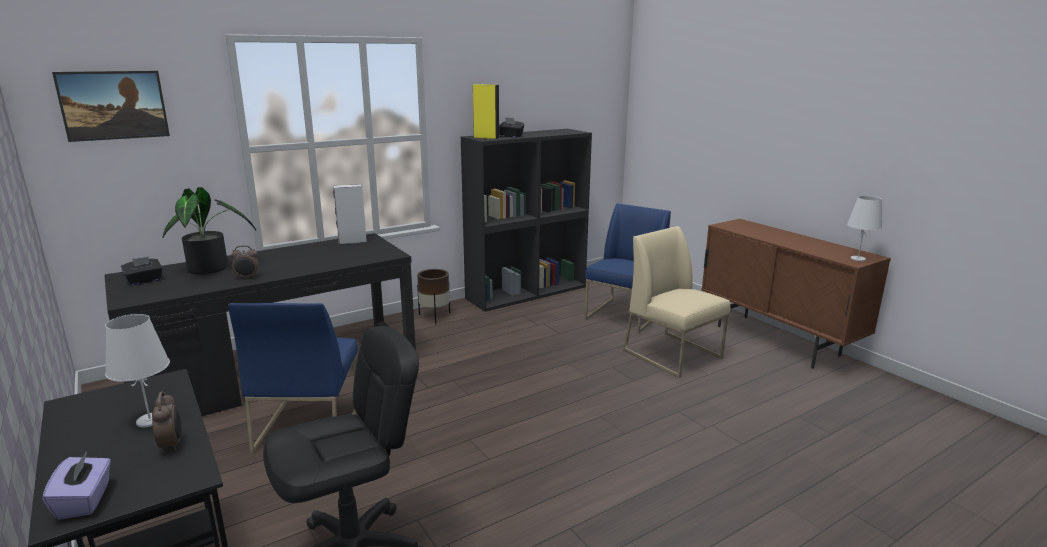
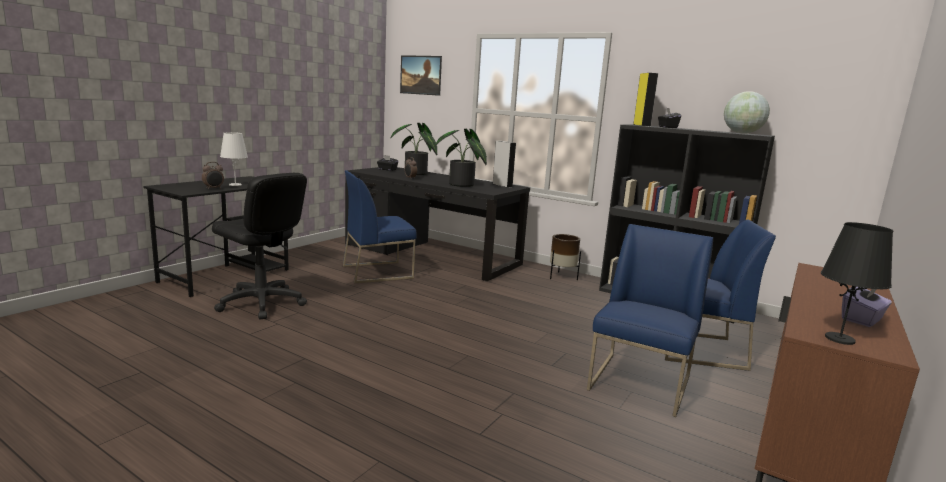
camera: 65 degrees right, 5 degrees down
purple tissue box [42,452,111,519] -> purple tissue box moved to [842,287,892,327]
beige chair [624,226,731,378] -> blue chair [587,224,713,417]
white table lamp [847,196,882,261] -> black table lamp [821,222,893,345]
none -> potted plant [435,129,487,187]
none -> globe [724,91,770,134]

